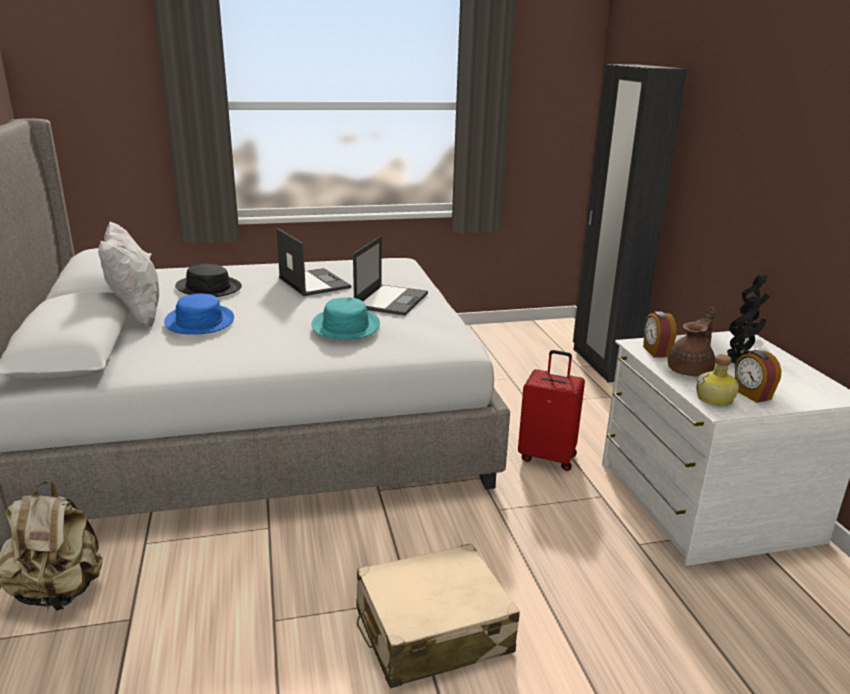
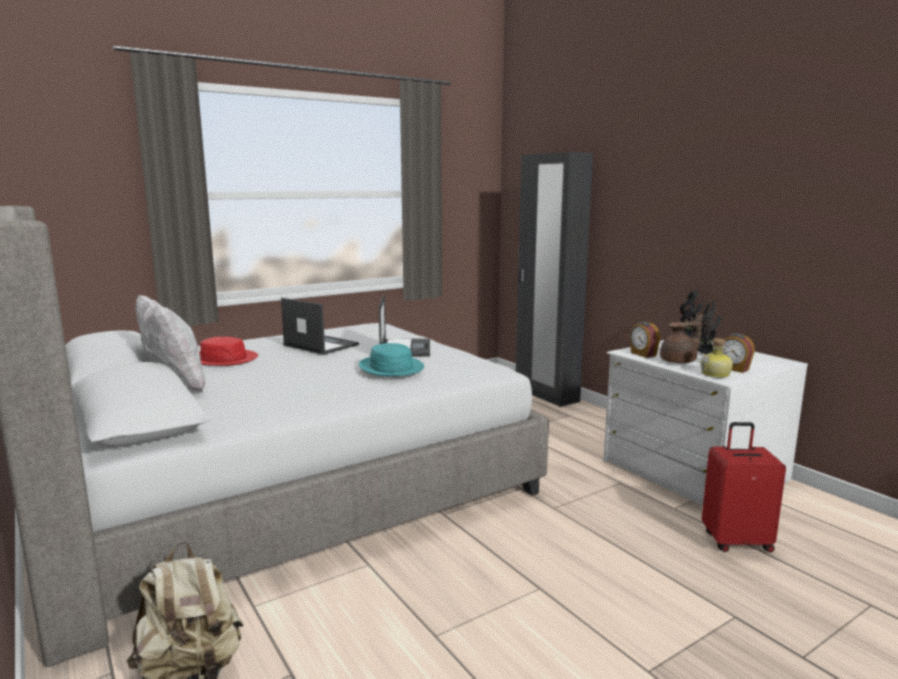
camera: 20 degrees left, 10 degrees down
blue hat [164,294,234,335] -> none
black hat [175,264,242,297] -> red hat [199,337,258,366]
beige suitcase [356,544,520,688] -> none
red suitcase [518,350,585,471] -> red suitcase moved to [702,422,786,552]
brown teapot [668,306,715,376] -> brown teapot turned 45 degrees clockwise [660,313,702,363]

